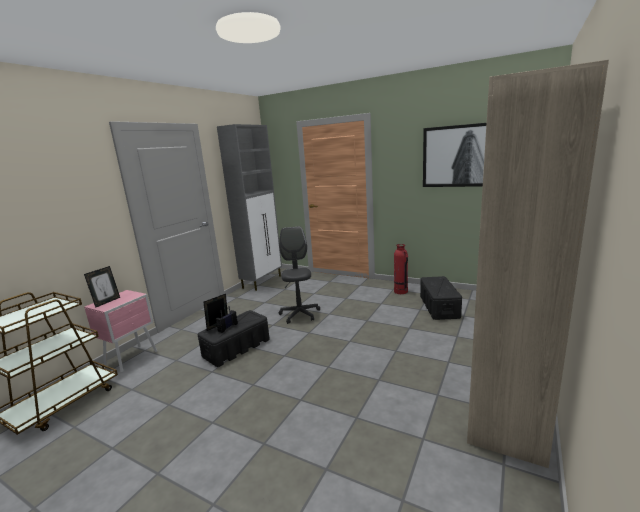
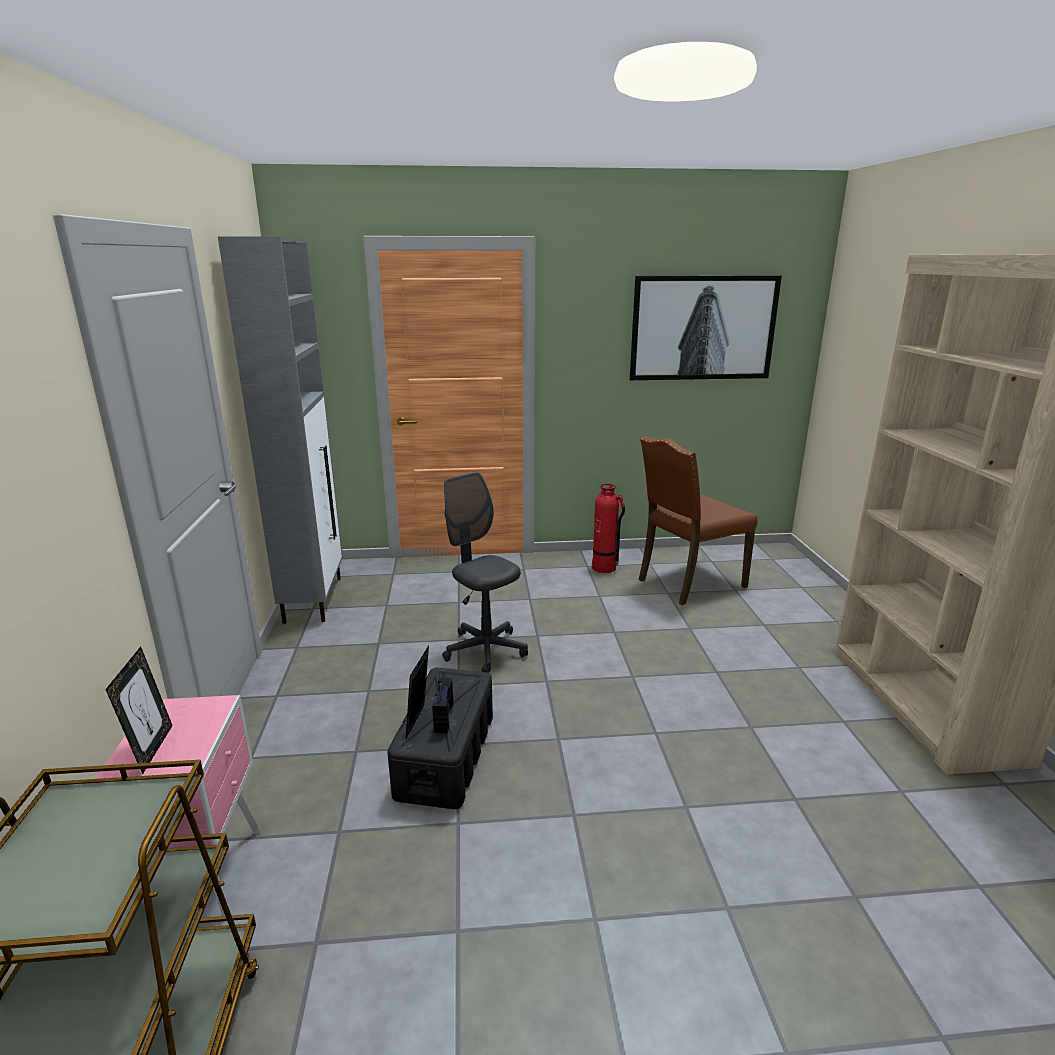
camera: 35 degrees left, 5 degrees up
black storage box [420,276,462,320] -> brown chair [638,436,757,605]

